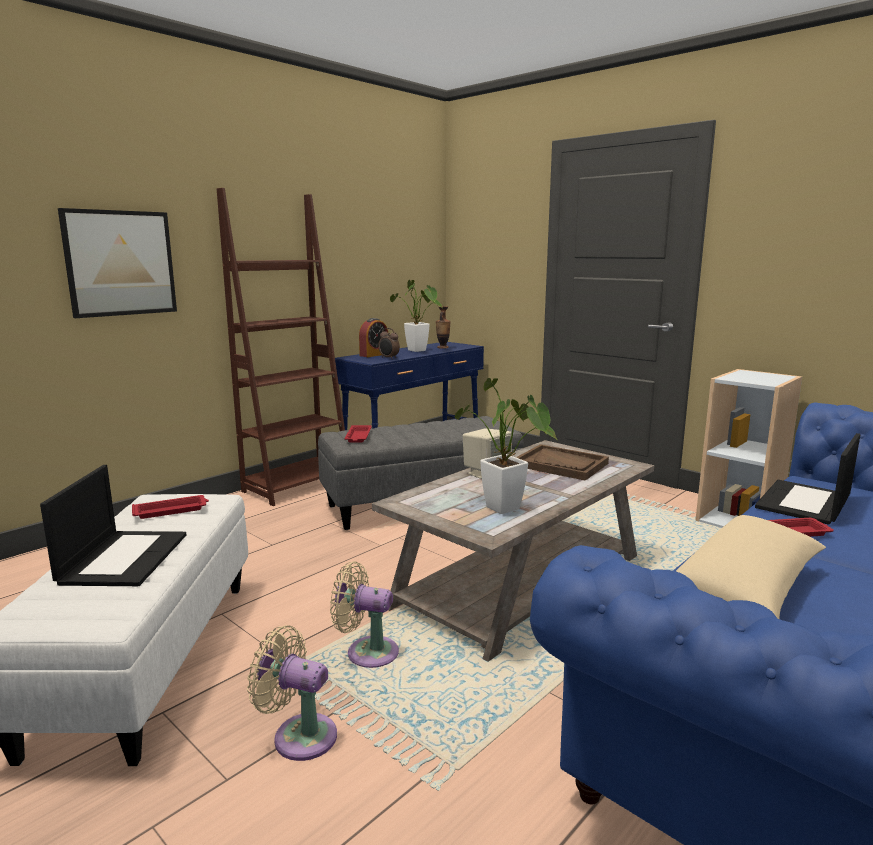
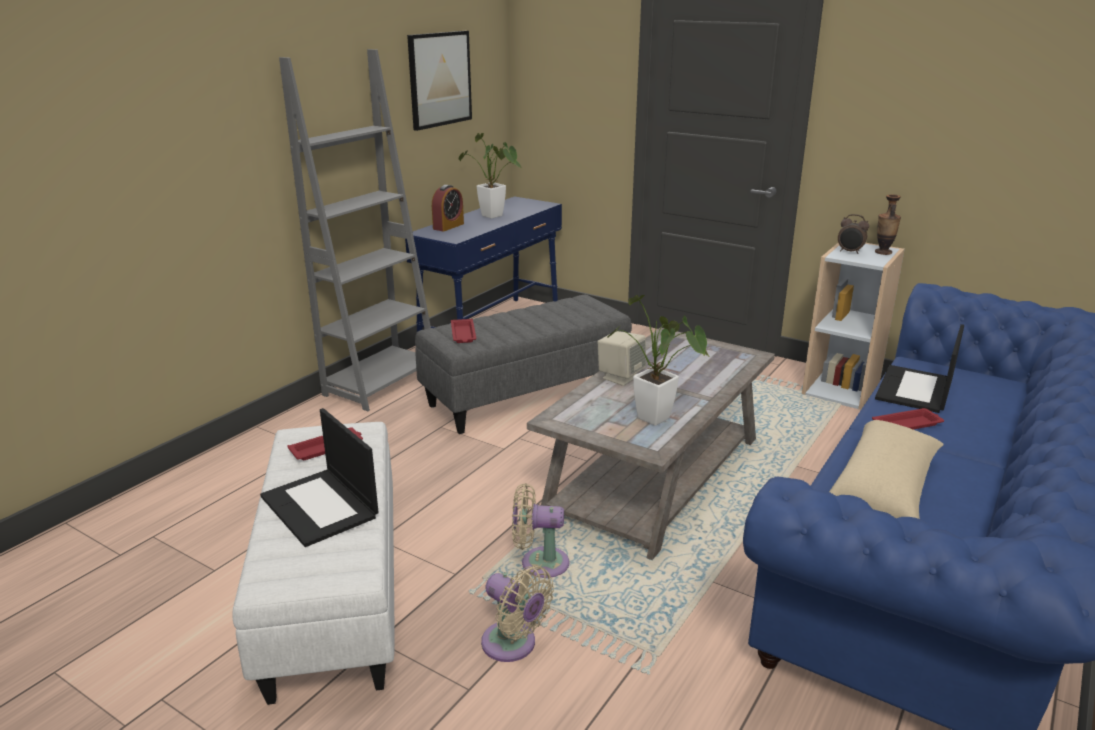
camera: 10 degrees left, 10 degrees up
laptop [40,465,186,586] -> laptop turned 150 degrees clockwise [260,408,379,547]
picture [58,208,177,318] -> picture moved to [407,31,472,131]
brown bookcase [217,188,345,506] -> grey bookcase [279,49,431,411]
beige fan [247,625,337,761] -> beige fan turned 150 degrees counterclockwise [481,566,554,662]
alarm clock [378,328,400,358] -> alarm clock moved to [838,214,869,254]
vase [436,306,451,349] -> vase moved to [875,194,901,255]
brown tray [516,444,609,481] -> none

